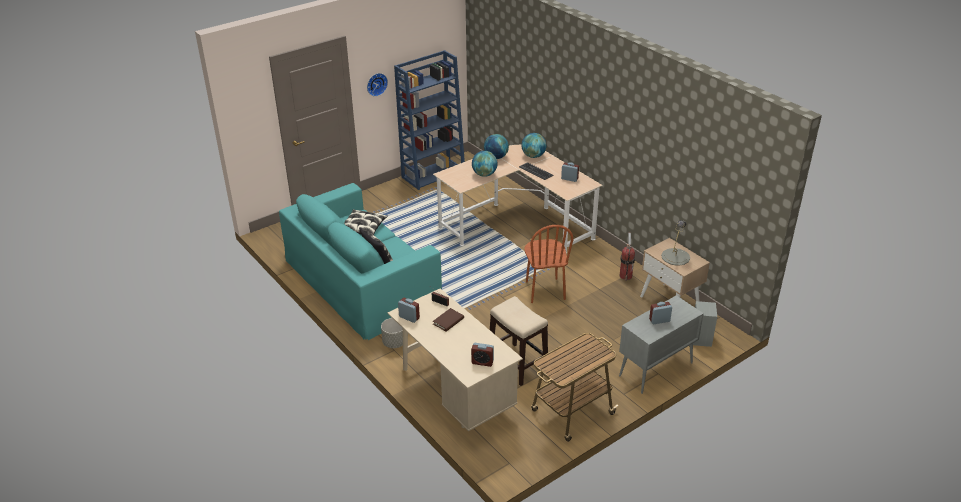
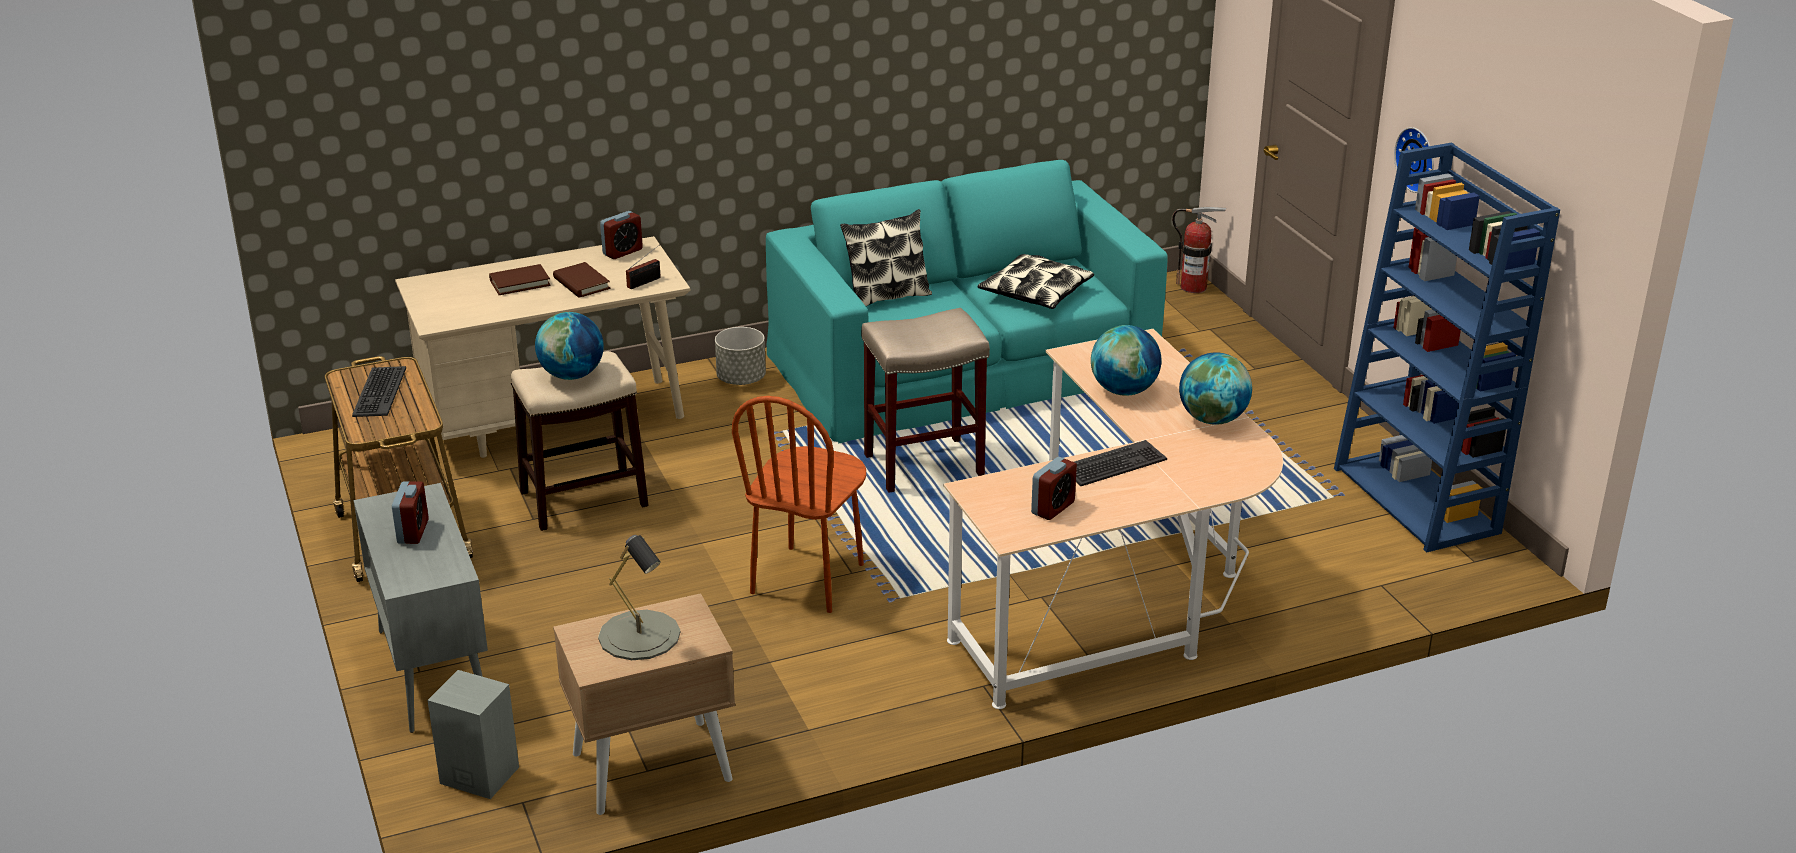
camera: 105 degrees right, 5 degrees down
alarm clock [471,343,494,367] -> none
globe [522,133,547,158] -> globe moved to [535,312,604,380]
brown chair [525,225,573,303] -> brown chair turned 75 degrees counterclockwise [732,396,866,613]
fire extinguisher [619,233,635,281] -> fire extinguisher moved to [1172,207,1227,293]
none -> keyboard [352,366,406,417]
none -> brown book [489,264,551,295]
none -> beige stool [861,308,990,493]

